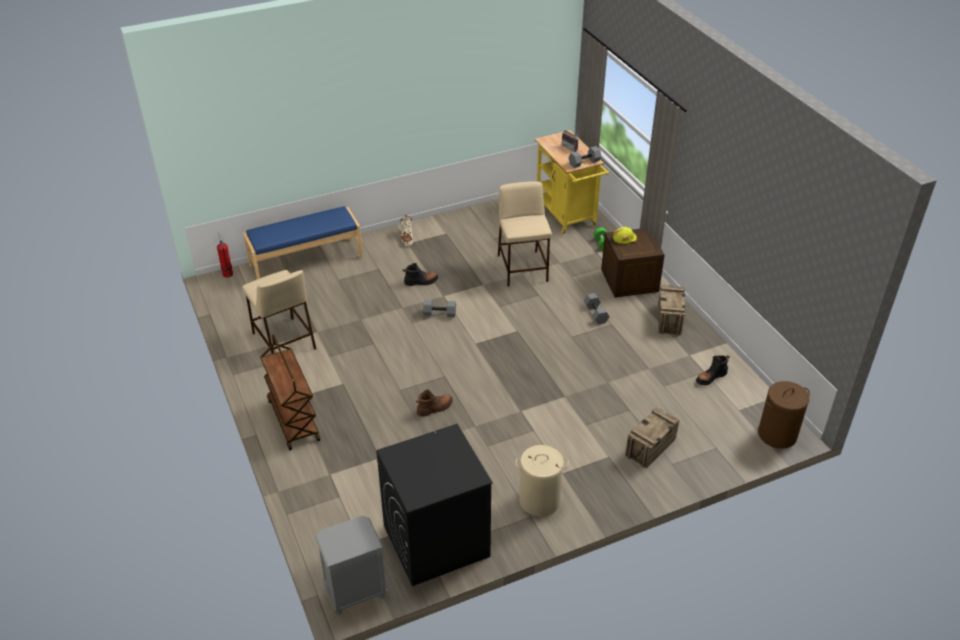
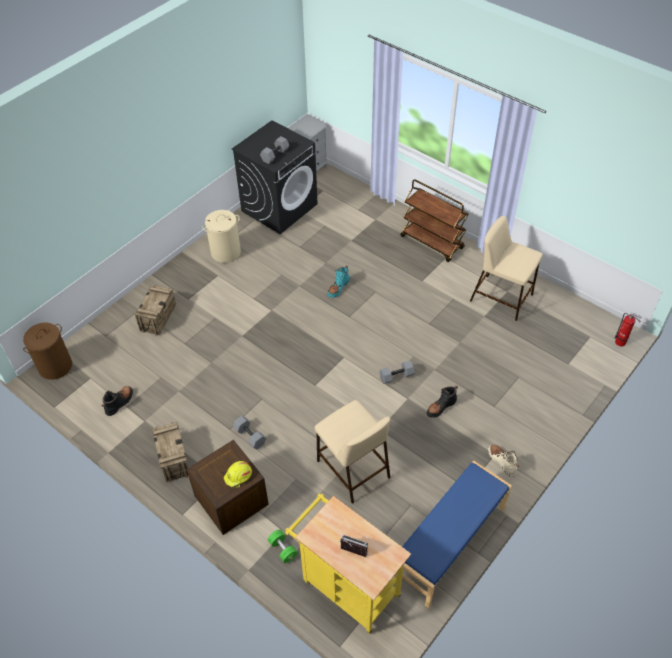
camera: 155 degrees right, 10 degrees up
blue bench [243,206,363,279] -> blue bench moved to [394,460,512,608]
brown boot [415,390,453,417] -> turquoise boot [328,266,350,298]
grey dumbbell [569,146,601,168] -> grey dumbbell moved to [260,136,289,164]

